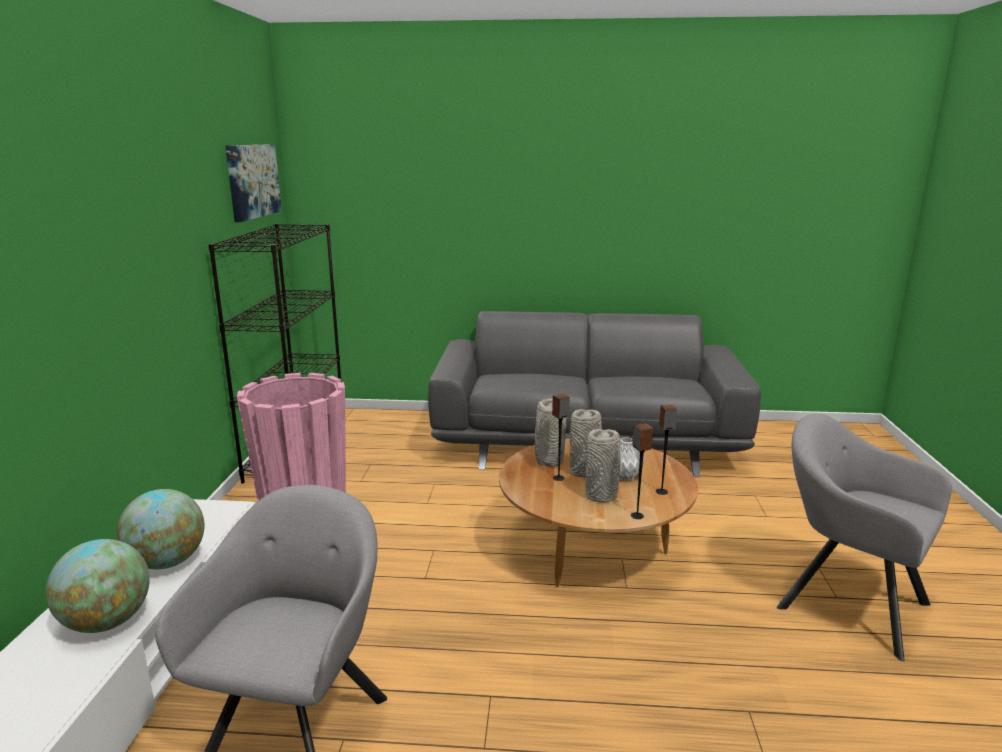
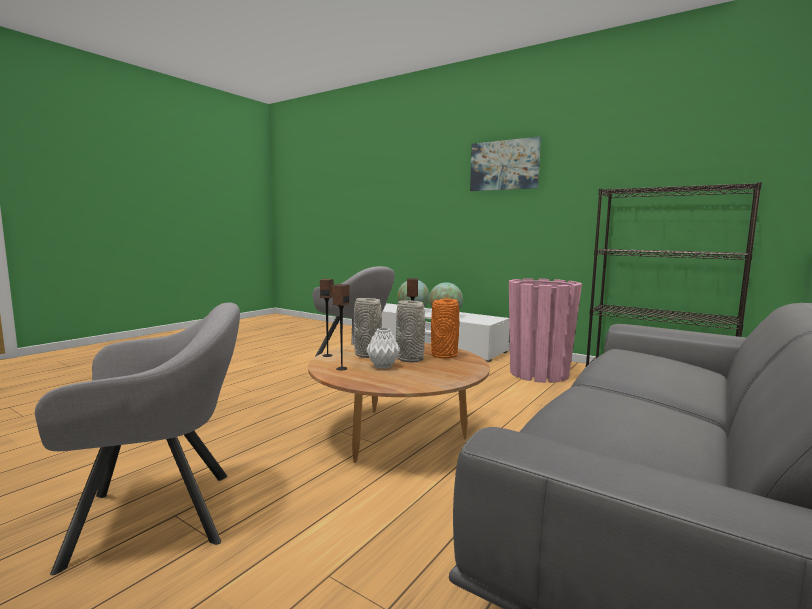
camera: 120 degrees right, 10 degrees down
picture [225,144,282,222] -> picture moved to [470,136,541,191]
grey vase [535,399,566,467] -> orange vase [431,299,459,359]

